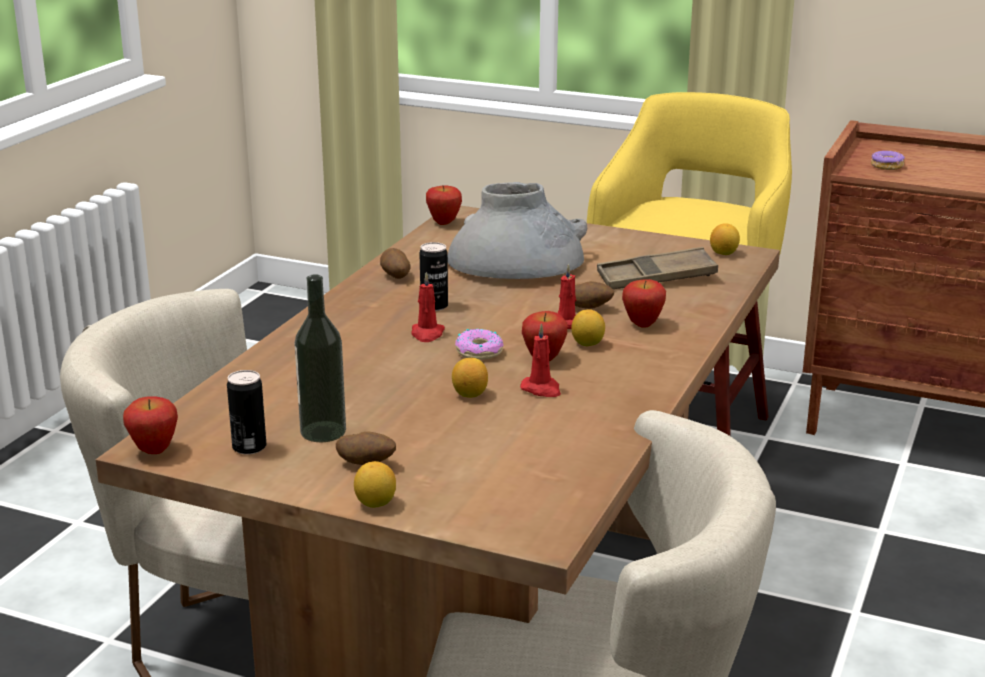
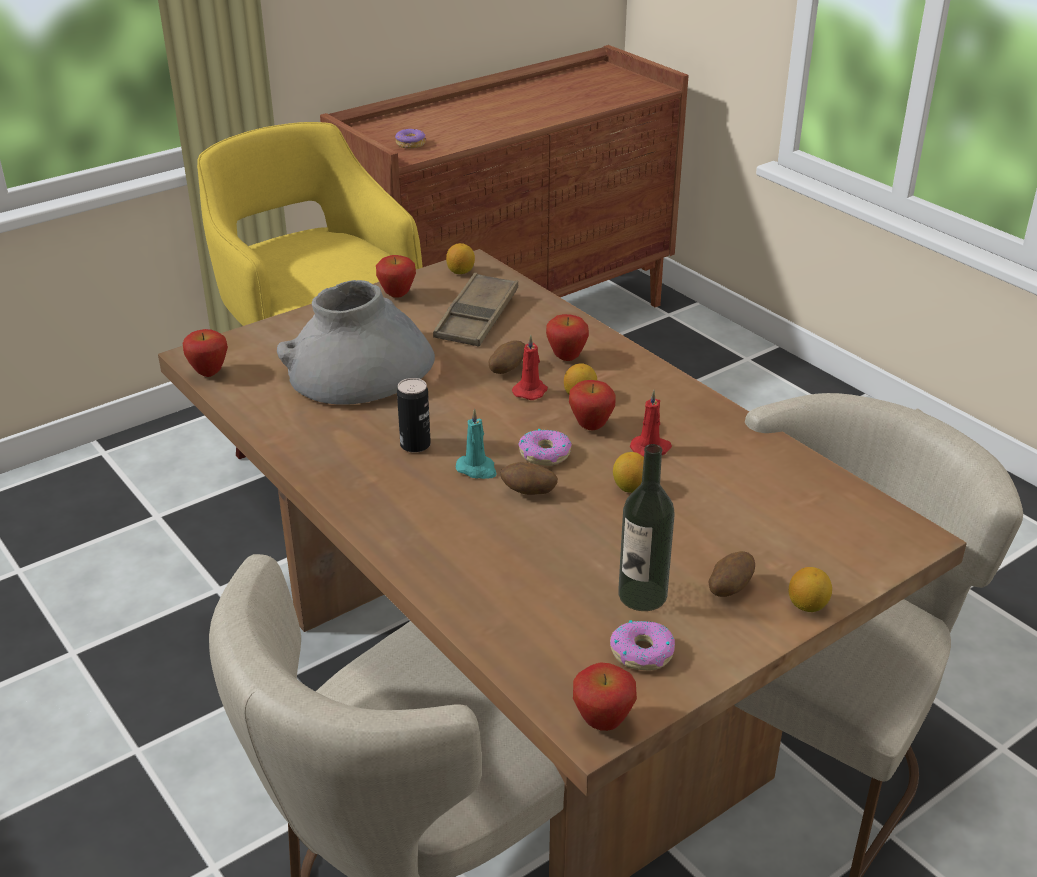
camera: 60 degrees left, 10 degrees up
can [227,370,266,455] -> donut [610,620,675,670]
potato [380,248,411,279] -> potato moved to [500,462,558,495]
red candle [411,272,445,342] -> turquoise candle [456,409,497,479]
none -> apple [376,255,416,298]

